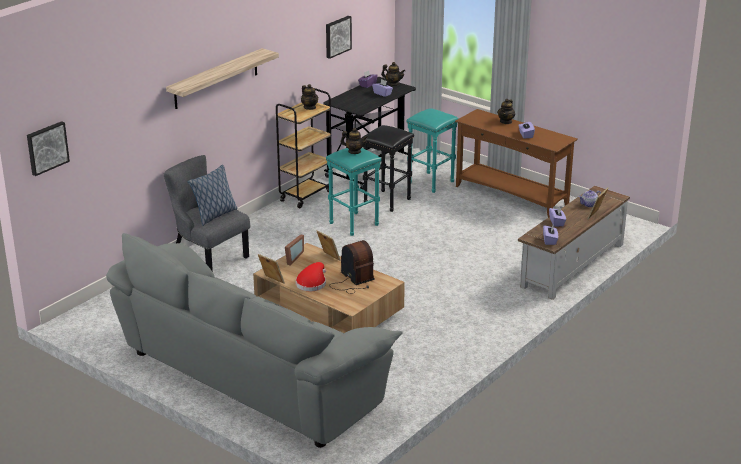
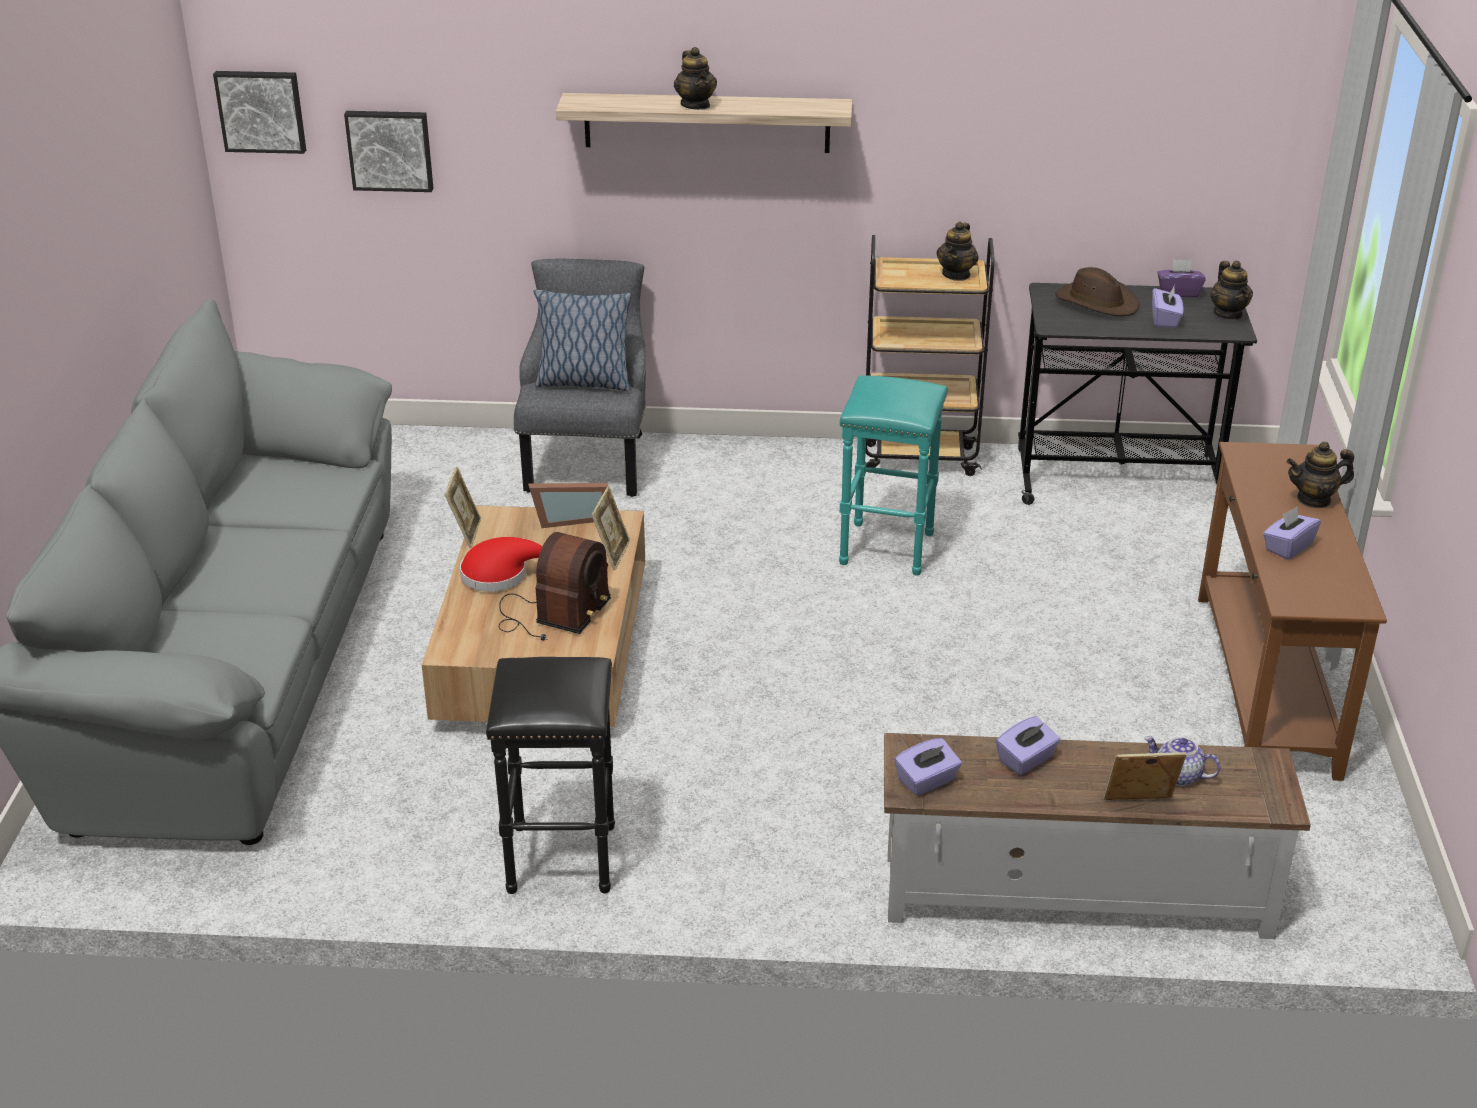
camera: 55 degrees right, 5 degrees up
picture [326,16,352,59] -> picture moved to [344,111,434,192]
teapot [341,128,368,154] -> teapot moved to [674,47,717,110]
black stool [362,125,414,212] -> black stool moved to [486,657,615,894]
turquoise stool [407,108,458,193] -> none
none -> brown hat [1055,267,1140,316]

